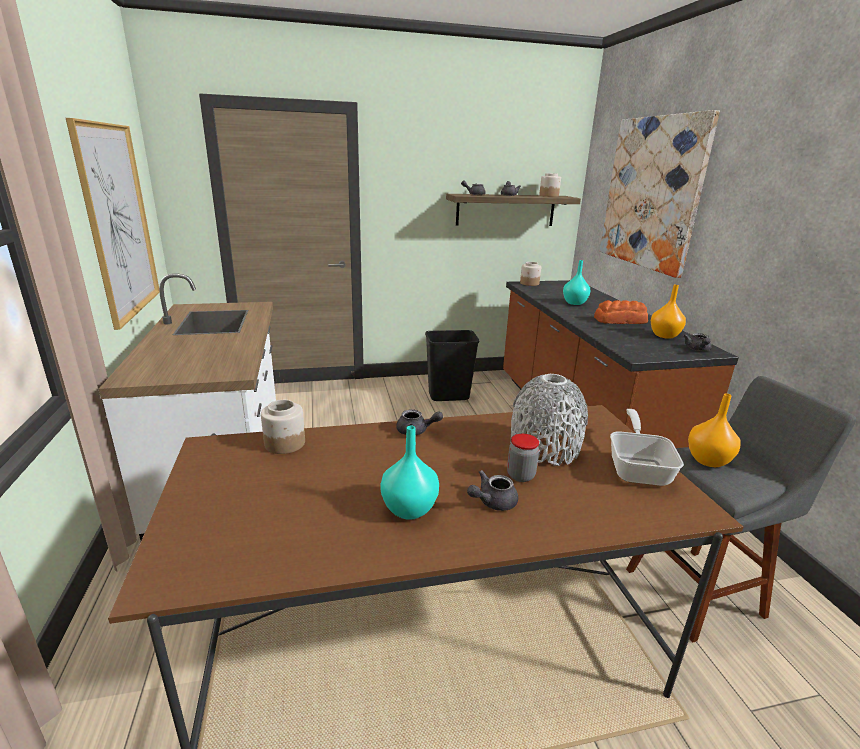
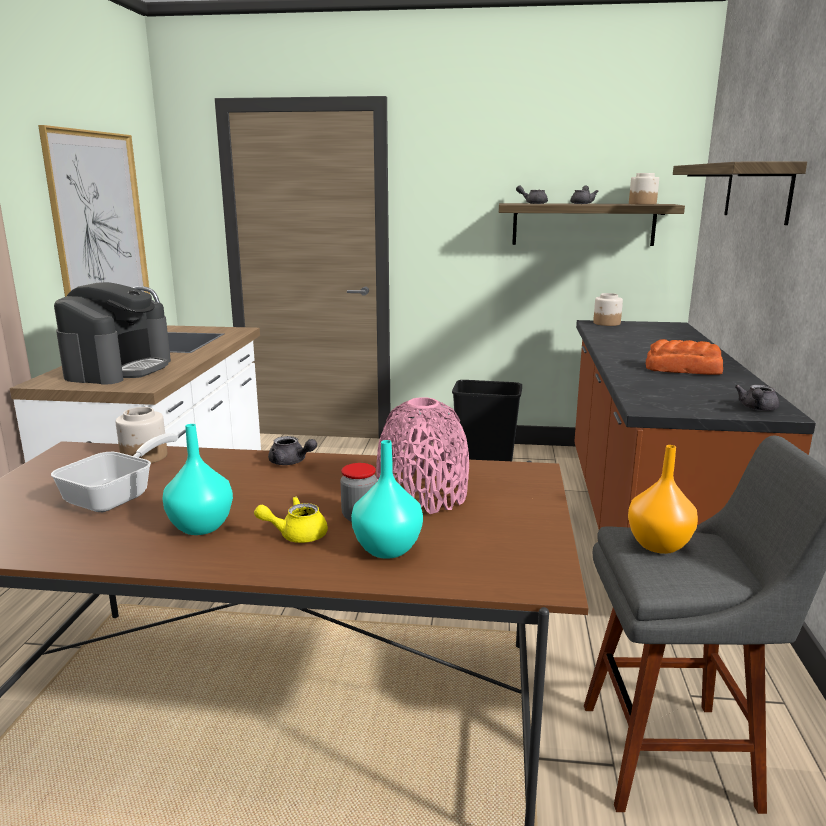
camera: 20 degrees right, 5 degrees down
grey teapot [467,470,518,511] -> yellow teapot [254,497,328,543]
grey vase [510,374,588,466] -> pink vase [376,397,469,514]
turquoise vase [563,260,590,305] -> turquoise vase moved to [351,440,423,559]
picture [600,110,720,278] -> shelf [673,161,807,225]
frying pan [610,409,684,486] -> frying pan moved to [51,433,178,512]
orange vase [651,285,686,339] -> none
none -> coffee machine [54,282,171,385]

